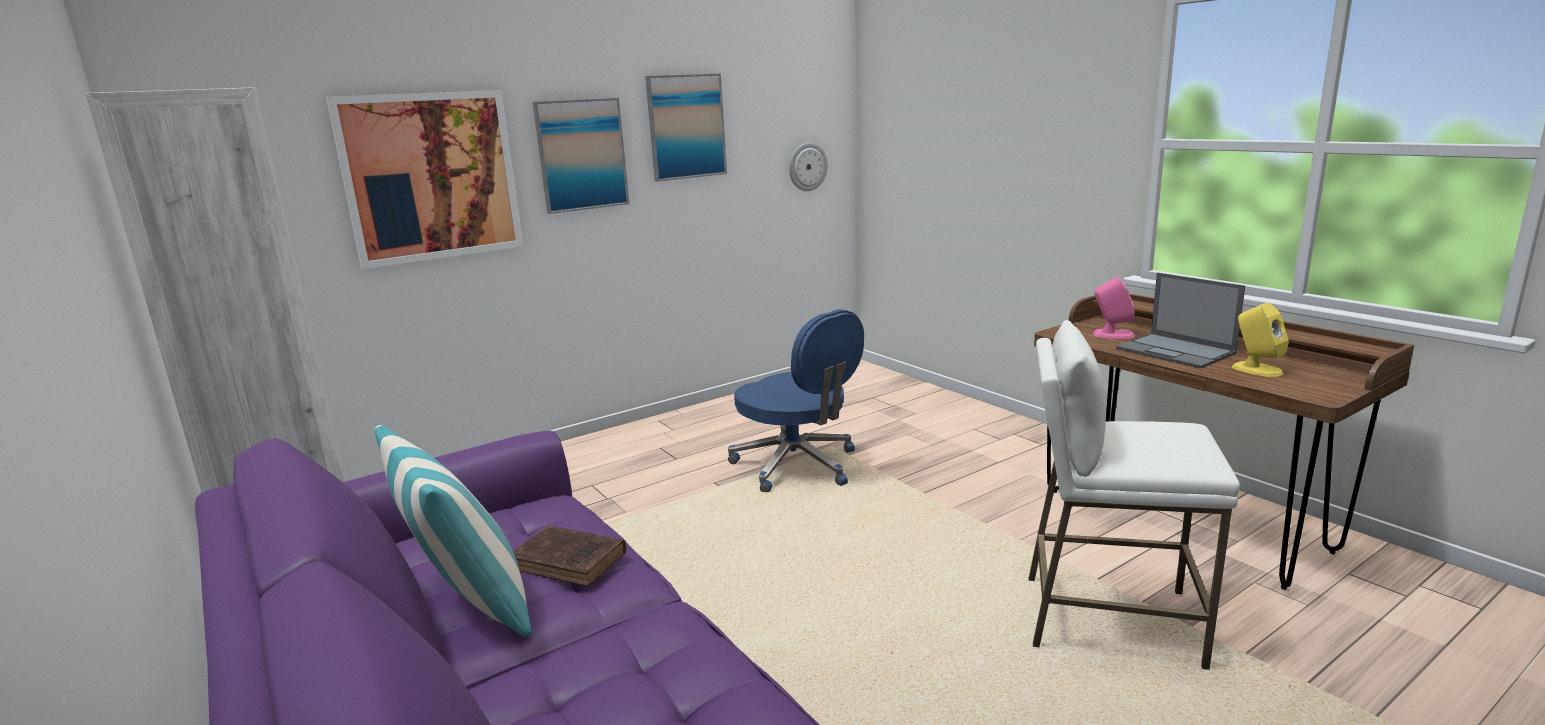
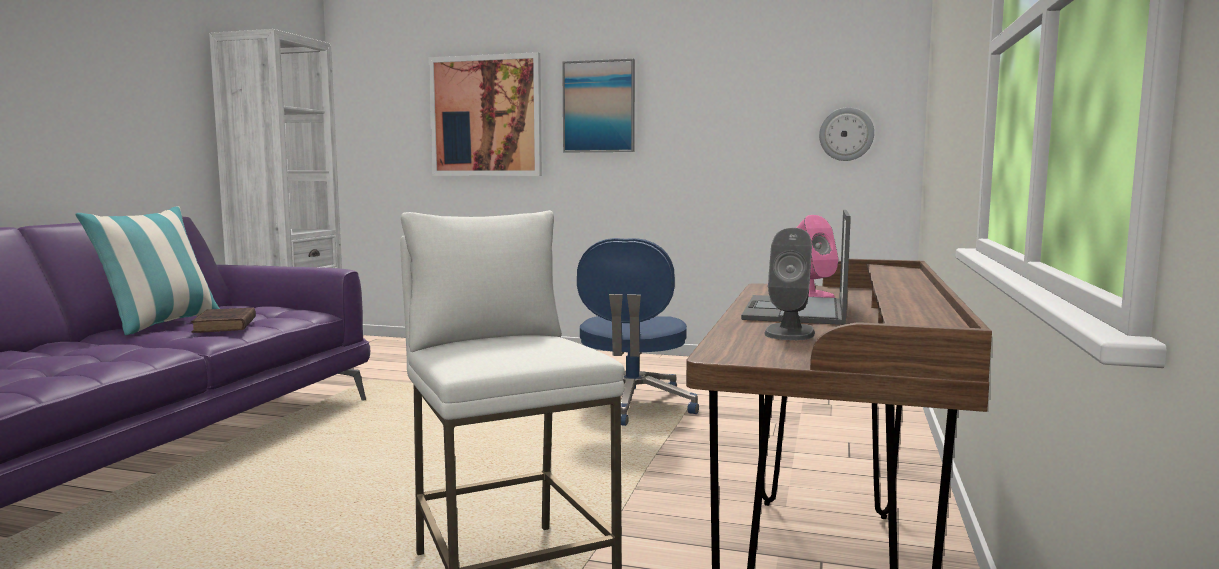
camera: 50 degrees right, 10 degrees down
picture [645,73,727,181] -> none
yellow speaker [1232,303,1289,377] -> grey speaker [764,228,815,340]

